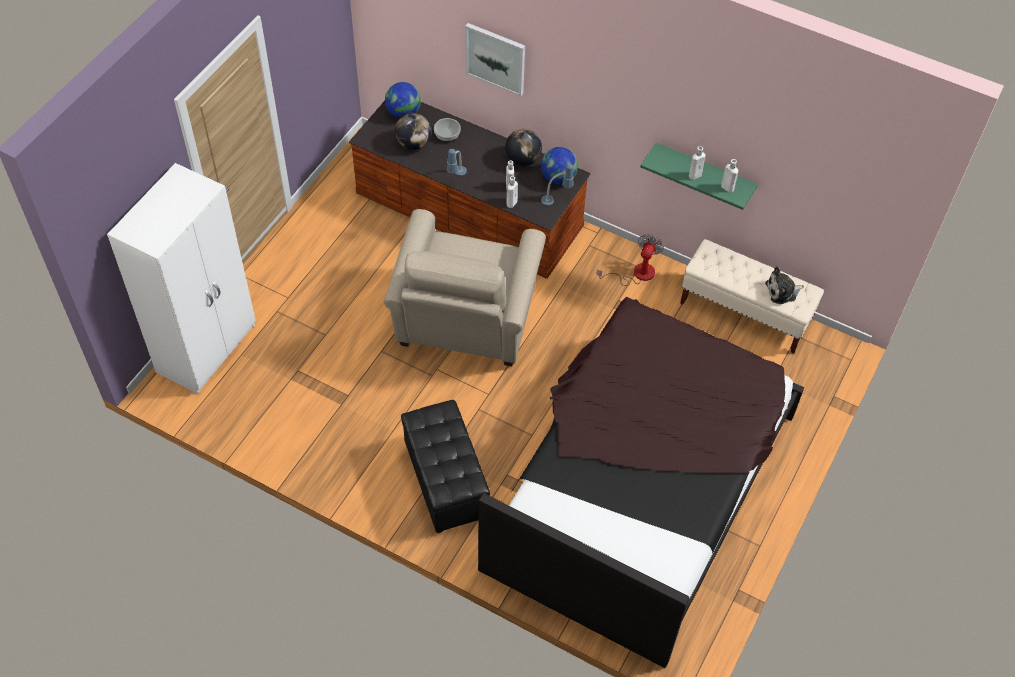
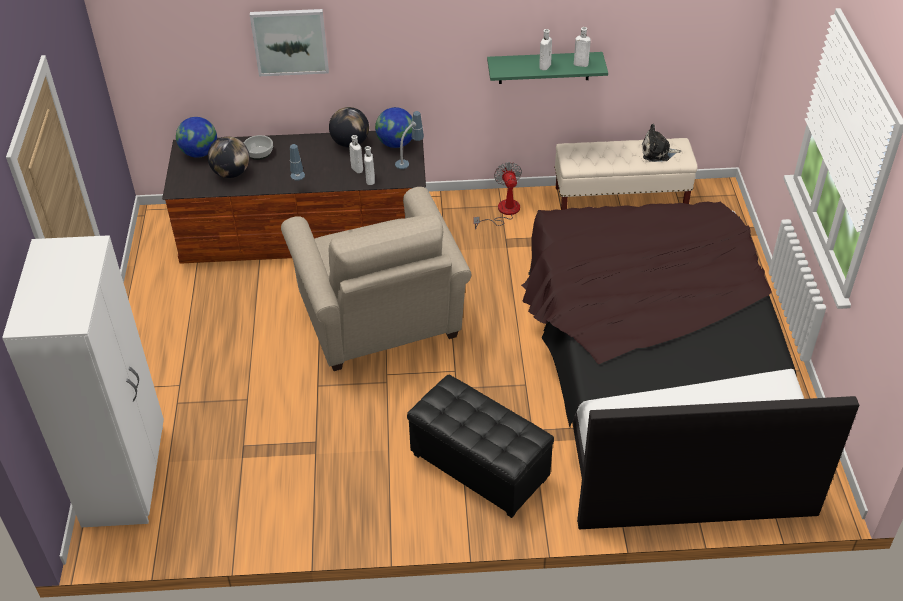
camera: 30 degrees left, 10 degrees down
plush toy [765,266,804,304] -> plush toy turned 45 degrees clockwise [642,124,681,162]

